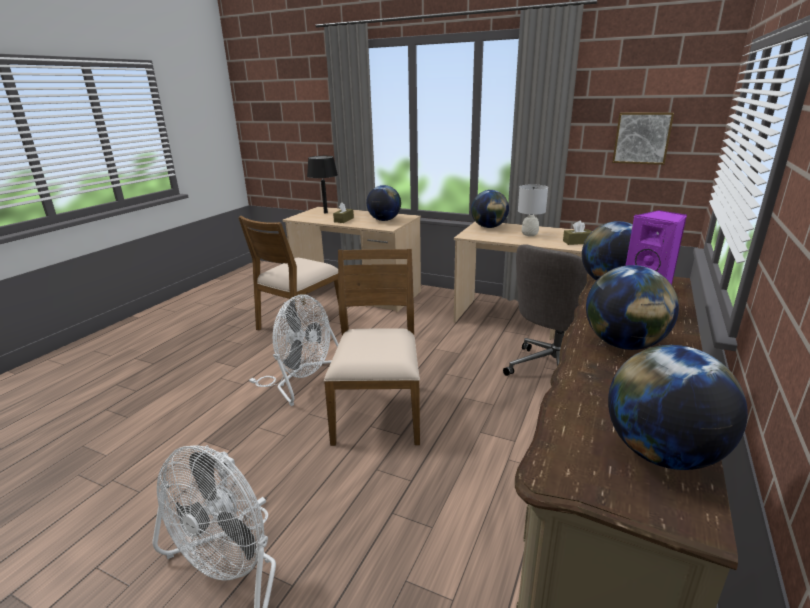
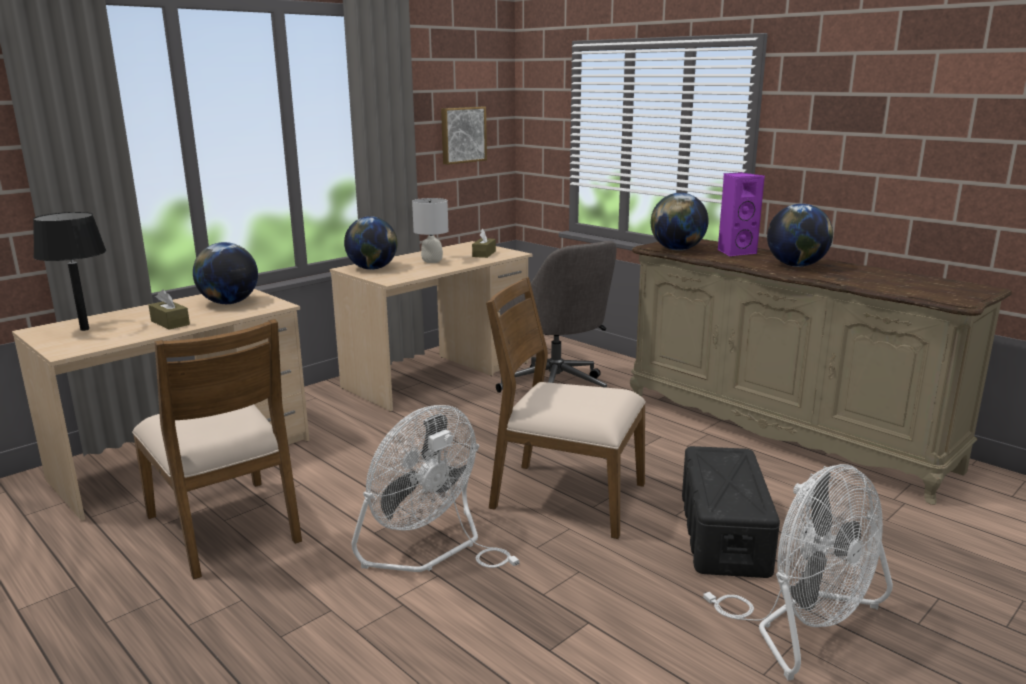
camera: 70 degrees left, 5 degrees down
white fan [249,294,339,406] -> white fan turned 90 degrees counterclockwise [352,405,519,572]
globe [608,345,748,470] -> none
none -> black storage box [682,446,780,578]

